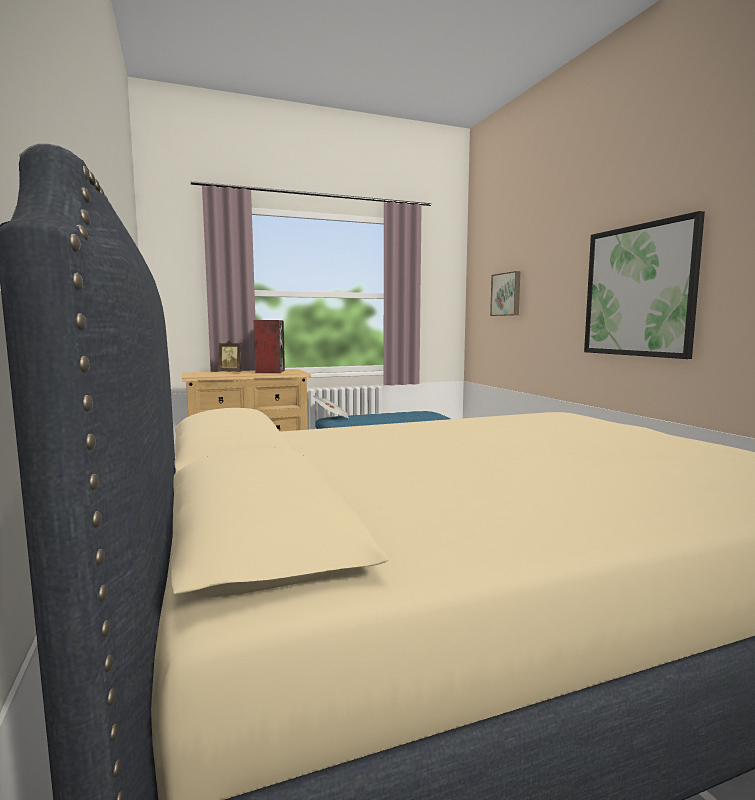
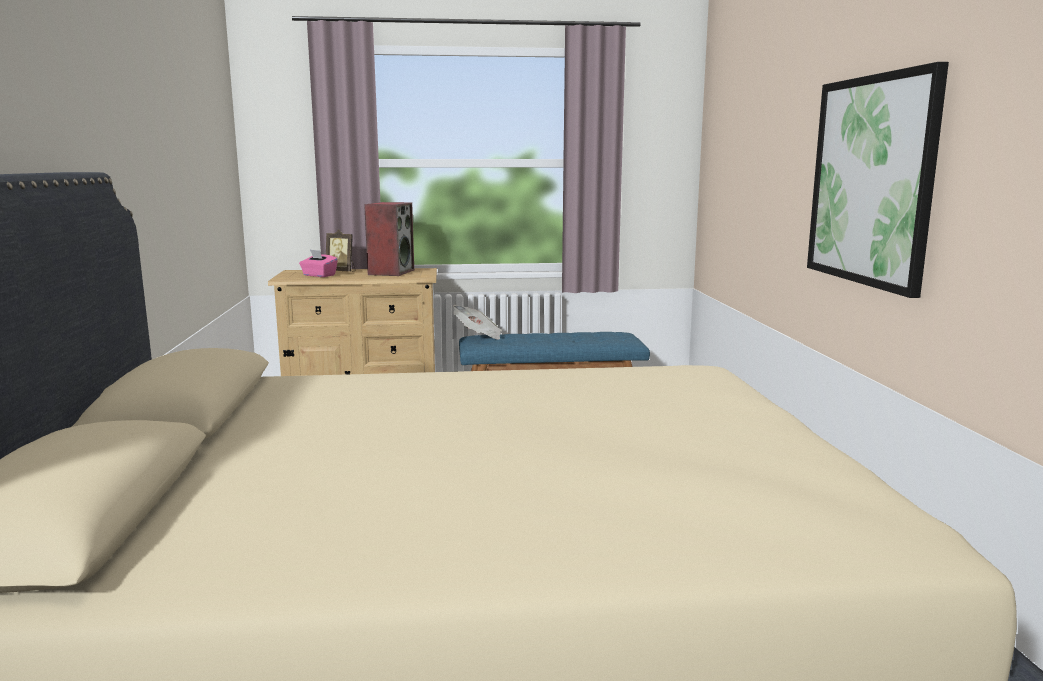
camera: 15 degrees right, 5 degrees up
picture [490,271,520,316] -> none
none -> pink tissue box [299,250,338,277]

